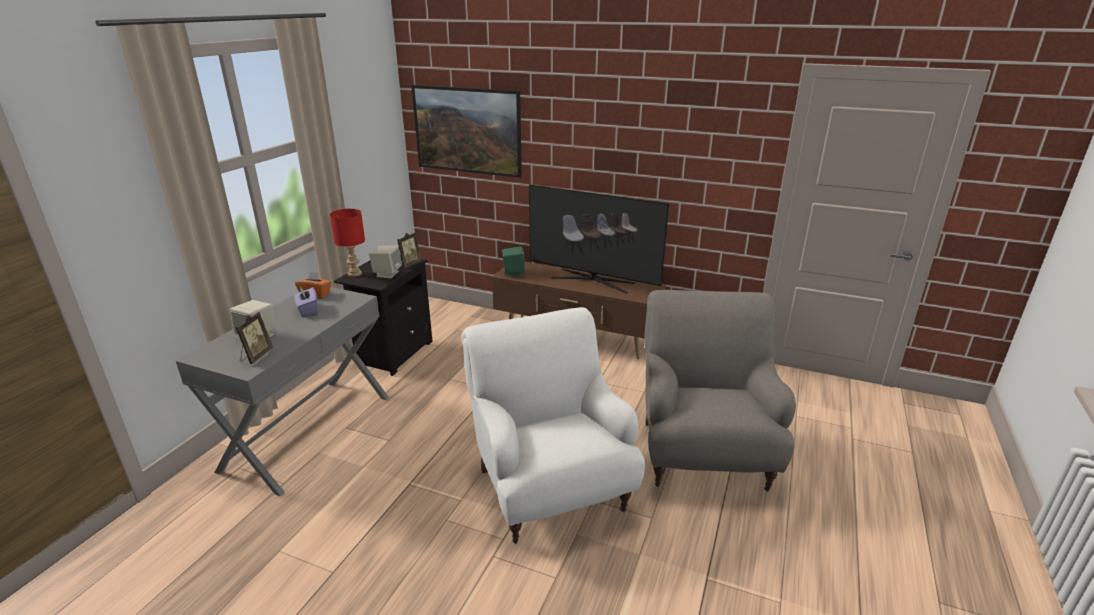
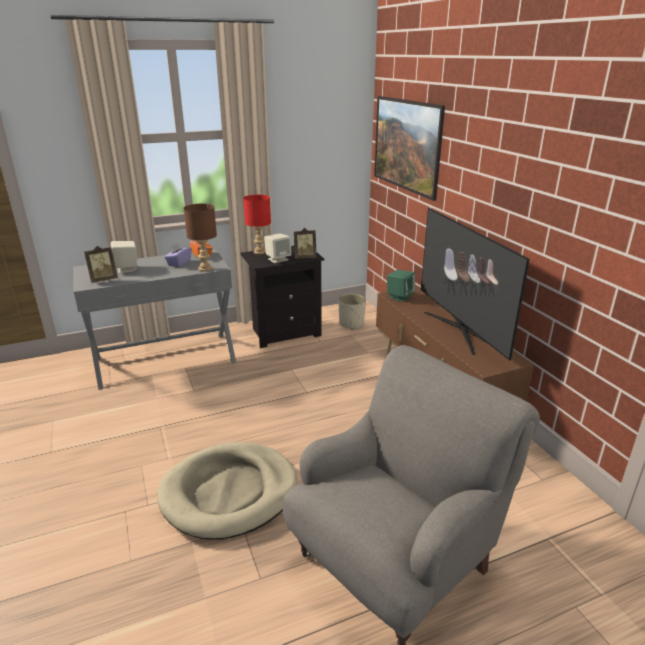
camera: 45 degrees right, 0 degrees up
white armchair [461,307,645,544] -> beige dog bed [158,442,297,540]
none -> brown table lamp [183,204,217,272]
none -> beige planter [339,294,366,330]

